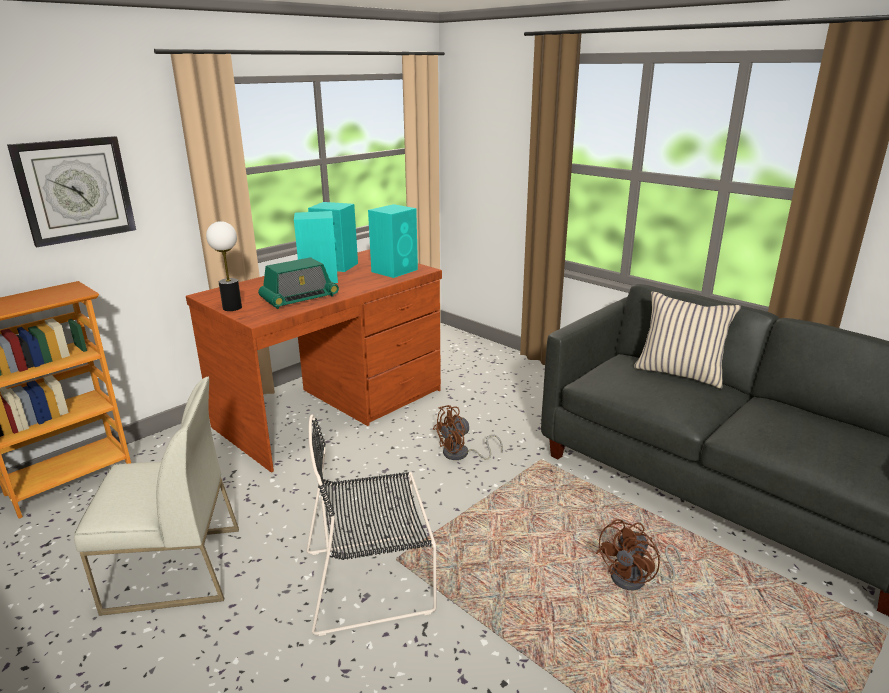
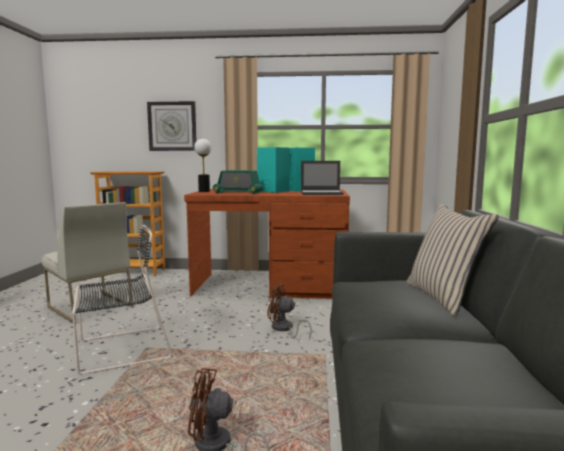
camera: 50 degrees right, 15 degrees down
black chair [306,415,436,636] -> black chair turned 120 degrees clockwise [72,225,172,375]
turquoise speaker [368,204,418,278] -> laptop [301,161,344,195]

